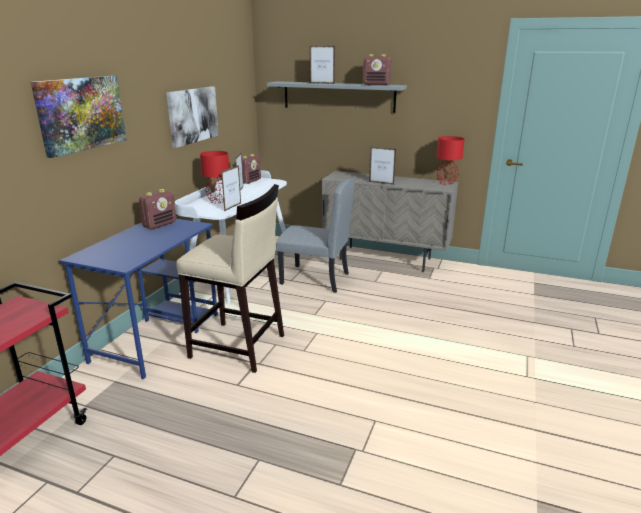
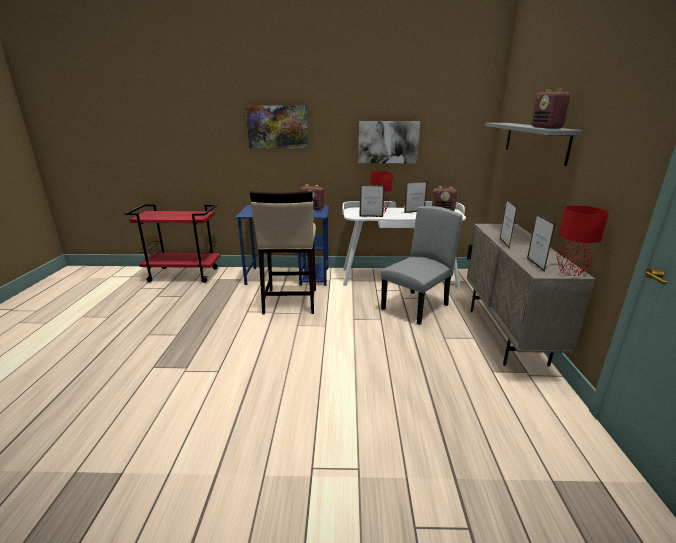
camera: 70 degrees right, 0 degrees up
grey chair [276,179,355,293] -> grey chair turned 135 degrees counterclockwise [381,206,463,325]
picture frame [310,45,335,84] -> picture frame moved to [527,213,555,272]

